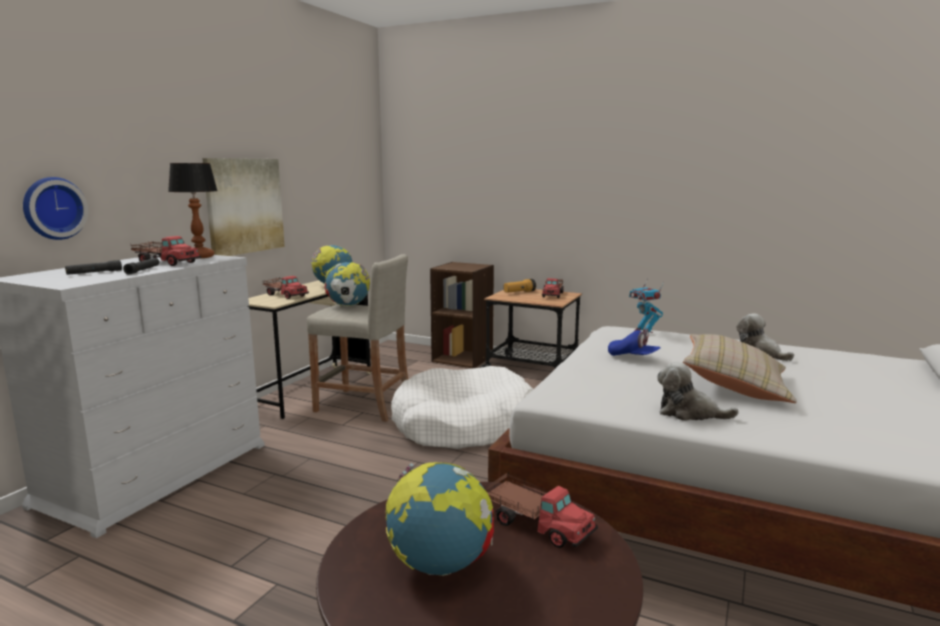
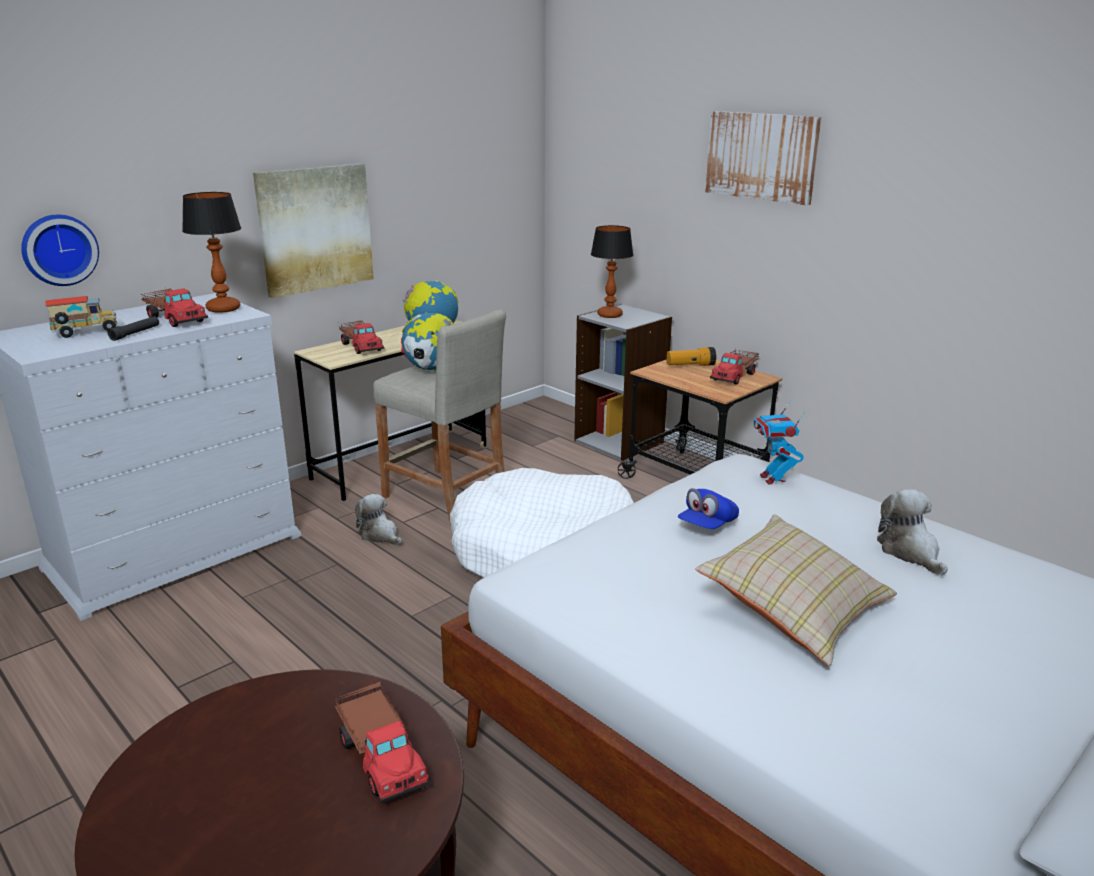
camera: 20 degrees right, 10 degrees up
black flashlight [65,260,122,275] -> toy truck [46,296,117,338]
globe [386,462,494,576] -> none
brown bookcase [430,262,494,368] -> grey bookcase [574,304,672,461]
blue cap [608,329,661,356] -> blue cap turned 75 degrees clockwise [678,488,739,529]
plush toy [657,361,739,421] -> plush toy moved to [355,494,402,546]
none -> table lamp [591,225,633,318]
none -> picture [705,111,822,205]

